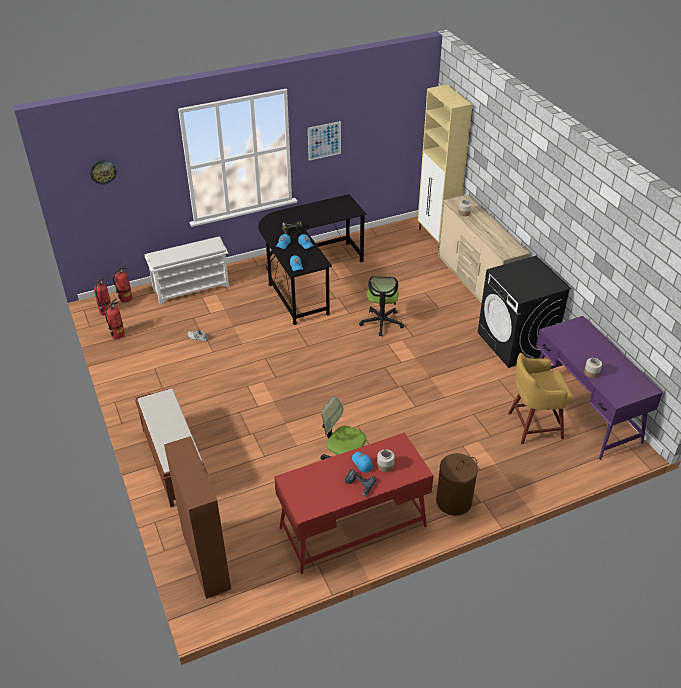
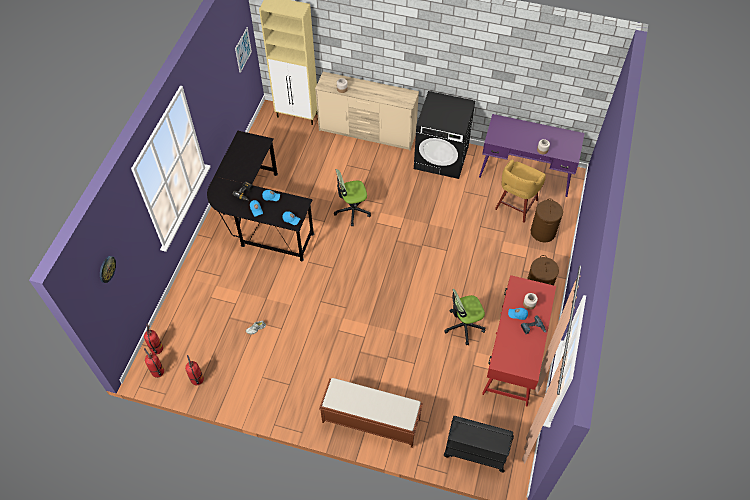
camera: 50 degrees left, 15 degrees up
white shoe rack [144,236,229,305] -> none
brown cabinet [164,436,231,599] -> black cart [444,416,514,472]
picture [308,121,341,161] -> picture moved to [235,27,252,73]
office chair [359,276,404,337] -> office chair turned 120 degrees clockwise [334,169,371,226]
none -> brown laundry basket [530,198,563,242]

